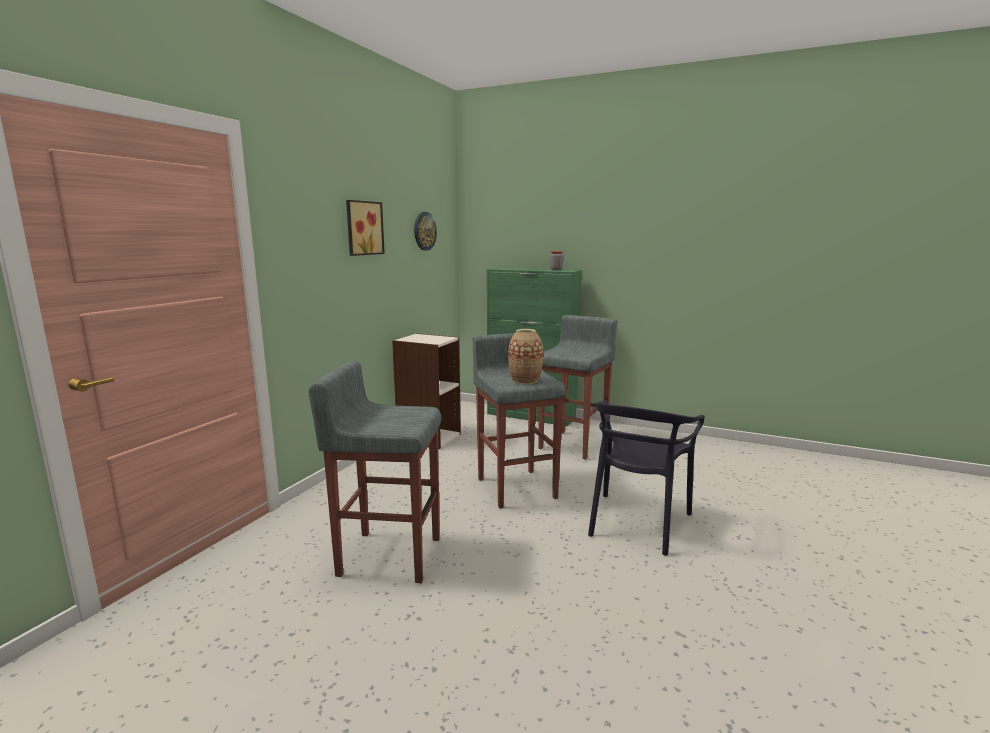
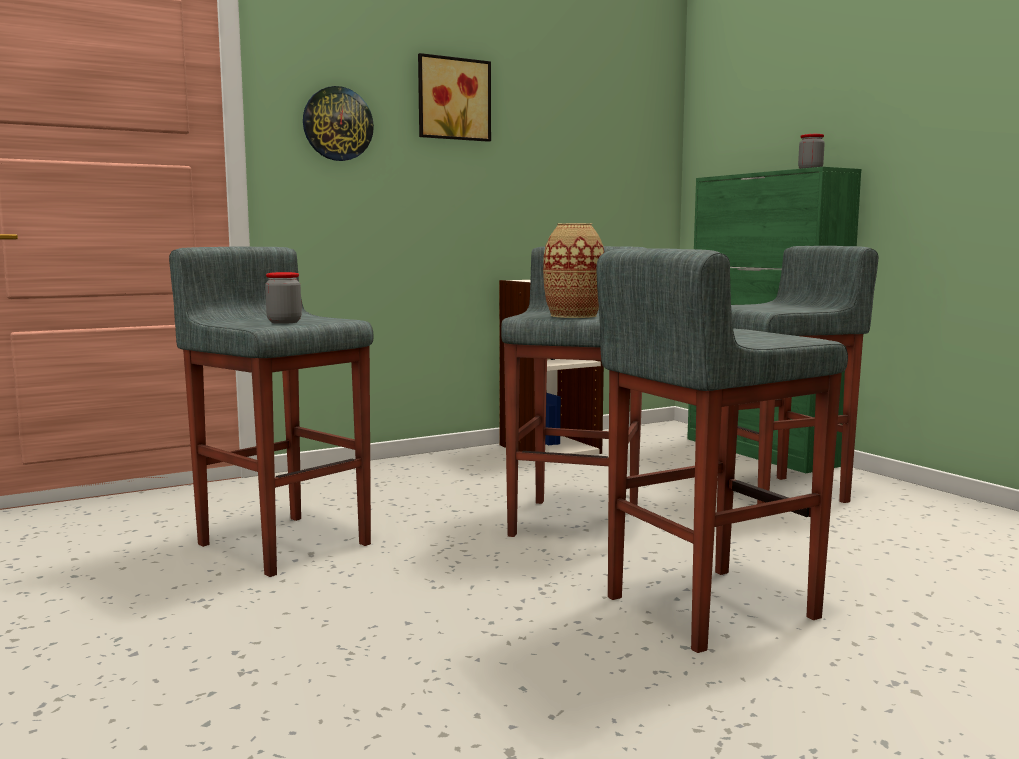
camera: 35 degrees right, 5 degrees down
wall clock [414,212,437,251] -> wall clock moved to [303,86,374,161]
black chair [588,401,705,556] -> grey stool [596,248,848,653]
none -> jar [265,272,302,324]

